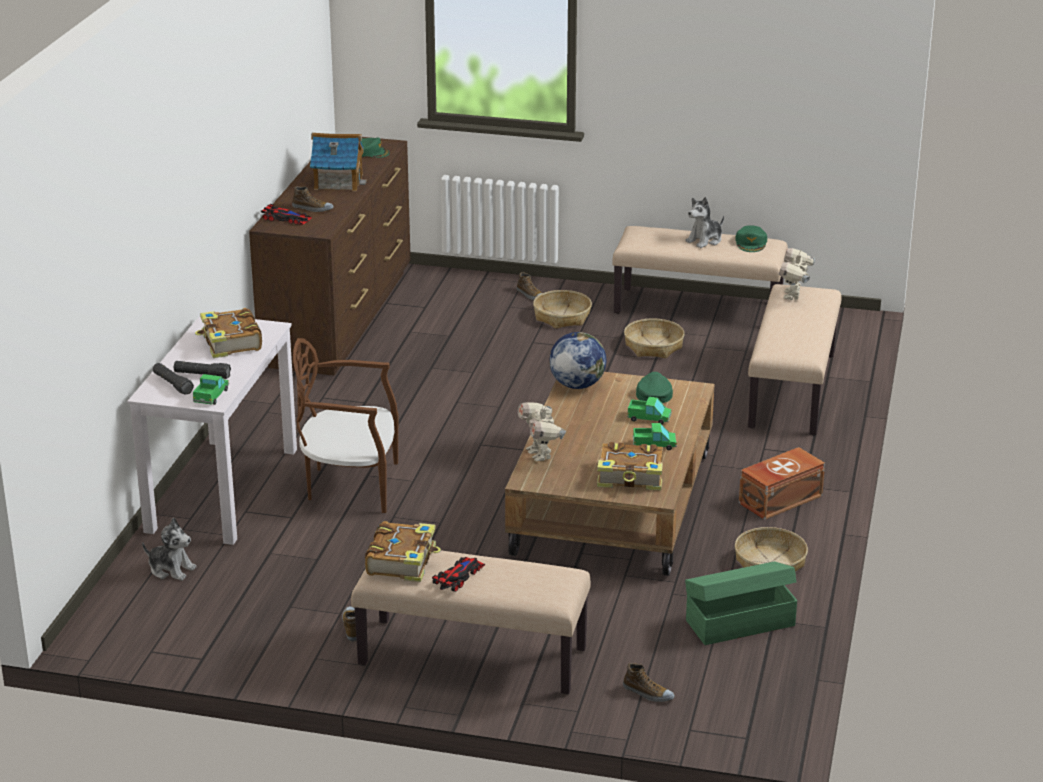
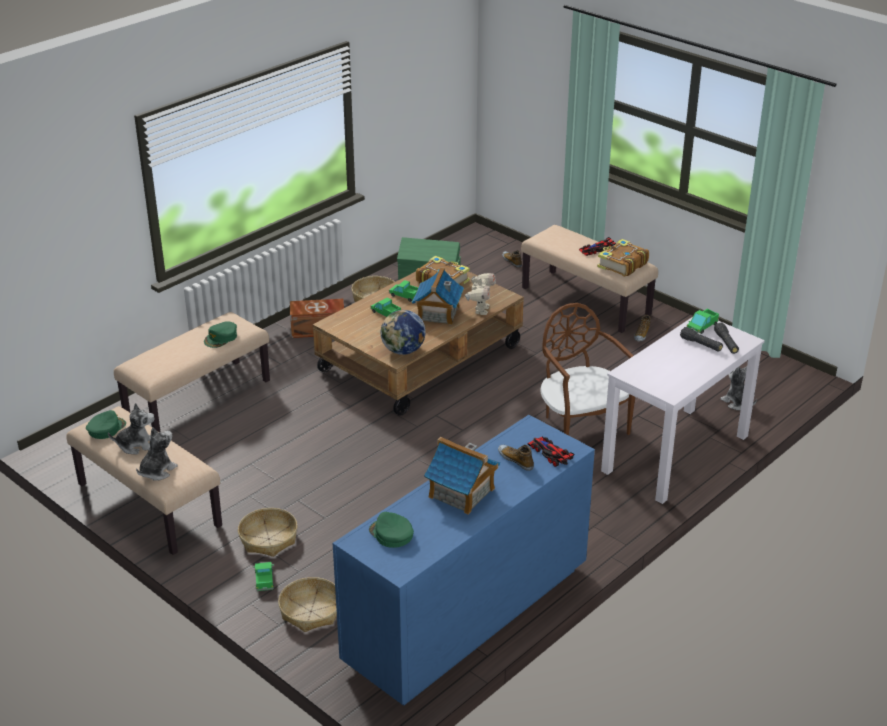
camera: 150 degrees left, 5 degrees up
book [195,308,262,358] -> none
brown dresser [249,137,411,375] -> blue dresser [333,415,595,705]
brown chair [293,338,398,513] -> brown chair turned 150 degrees counterclockwise [540,303,635,435]
shoe [517,272,542,300] -> toy truck [253,562,274,591]
basket [624,318,684,358] -> basket moved to [278,577,337,632]
green cap [636,372,673,403] -> green cap moved to [204,321,237,348]
toy robot [779,248,815,300] -> none
none -> plush toy [136,427,178,481]
none -> toy house [412,267,464,325]

